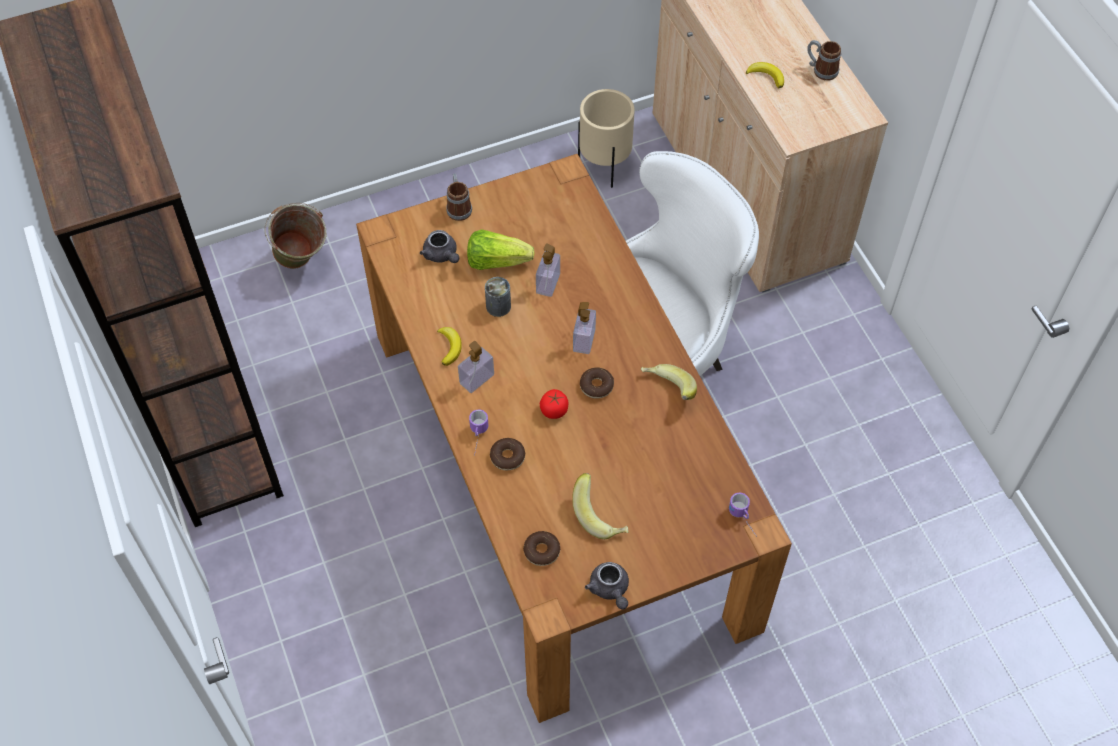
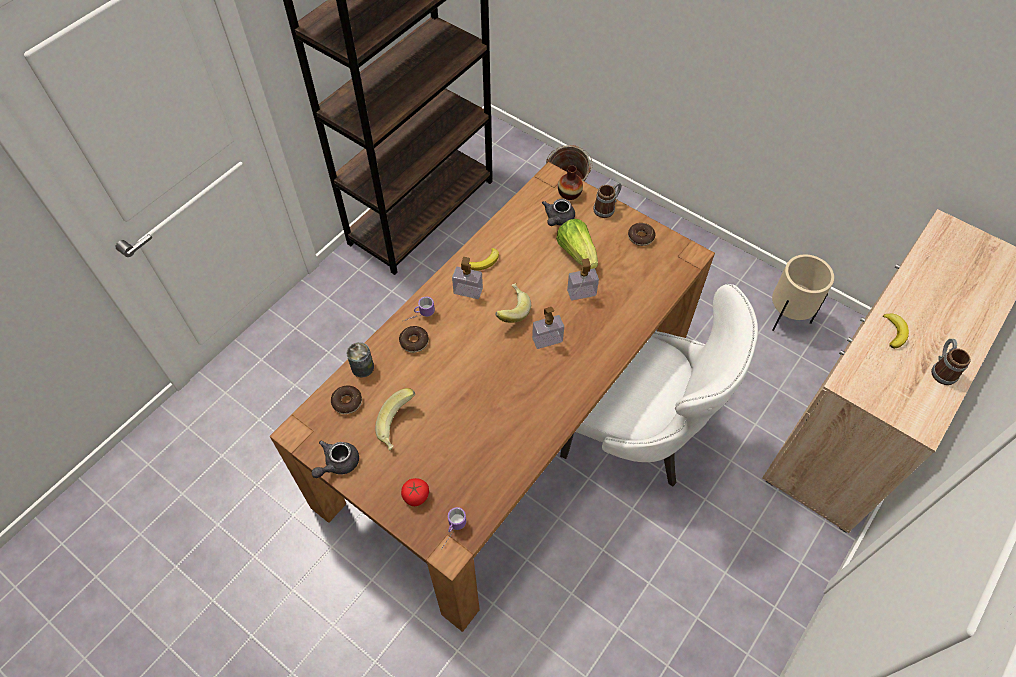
camera: 60 degrees right, 0 degrees up
can [485,277,511,317] -> can moved to [347,342,374,378]
tomato [540,389,569,419] -> tomato moved to [401,478,429,506]
donut [580,367,614,399] -> donut moved to [628,223,656,246]
banana [641,364,697,400] -> banana moved to [495,283,531,323]
none -> vase [558,165,583,200]

